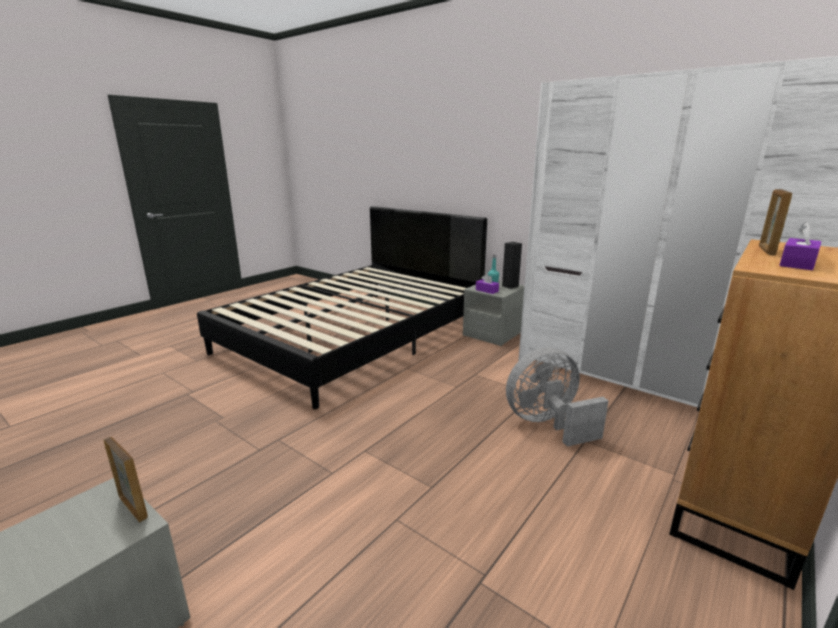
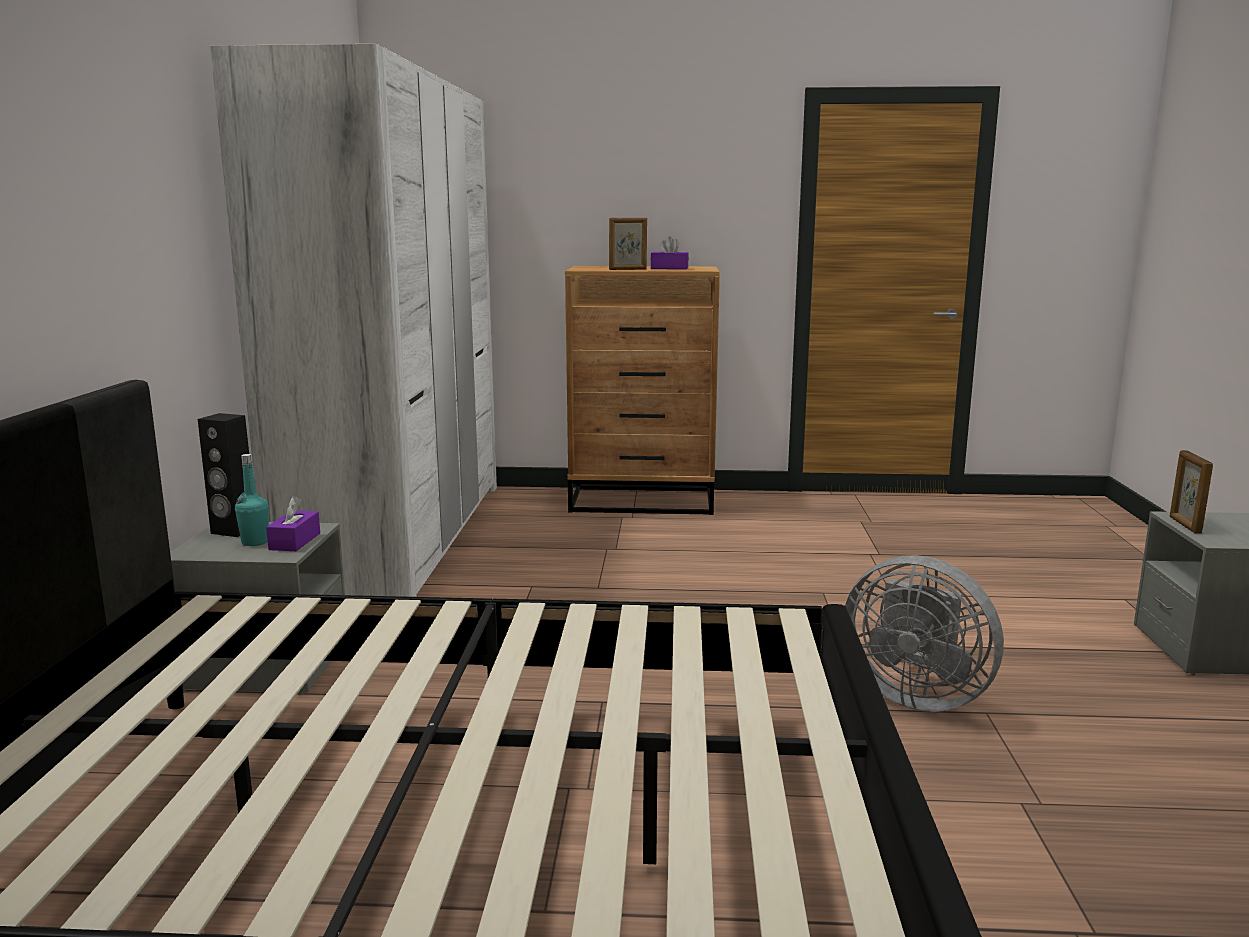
camera: 125 degrees left, 5 degrees down
grey fan [506,347,609,447] -> grey fan moved to [845,555,1004,712]

